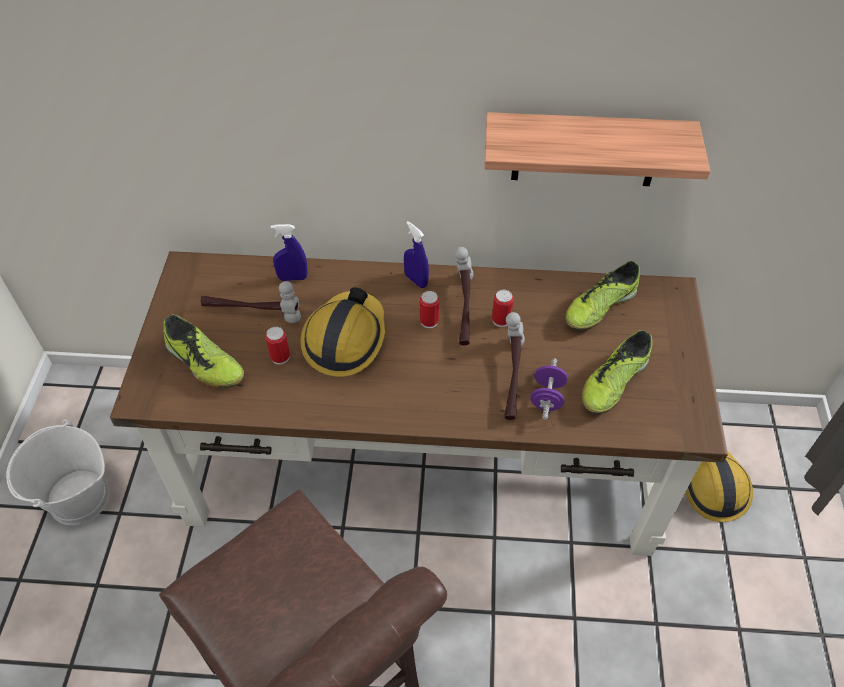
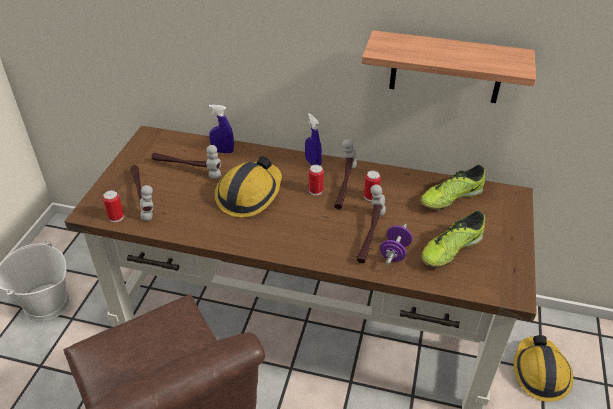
camera: 10 degrees right, 10 degrees down
shoe [163,314,245,388] -> hammer [130,165,153,221]
can [266,327,290,365] -> can moved to [103,190,124,222]

